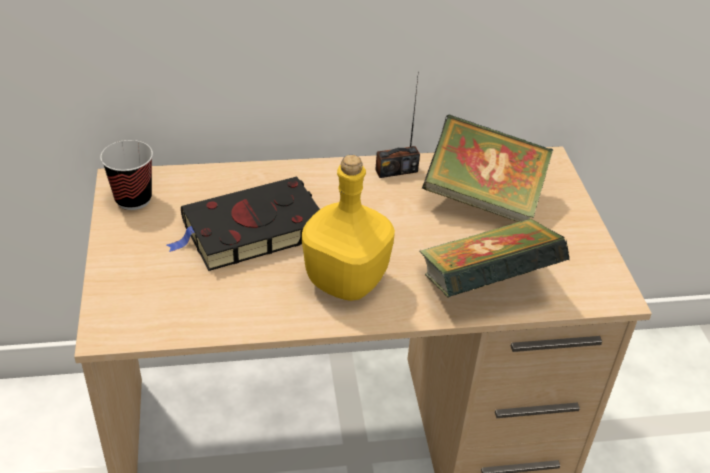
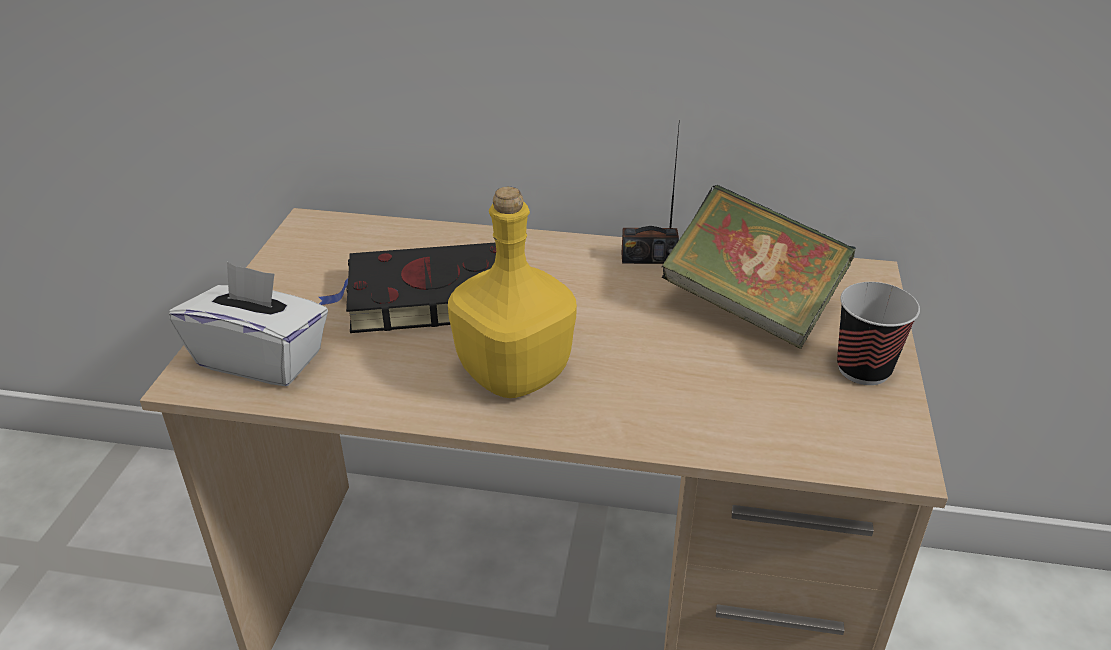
camera: 20 degrees right, 5 degrees down
cup [100,140,153,210] -> cup moved to [837,282,920,385]
book [419,218,569,298] -> none
none -> white tissue box [169,262,328,386]

